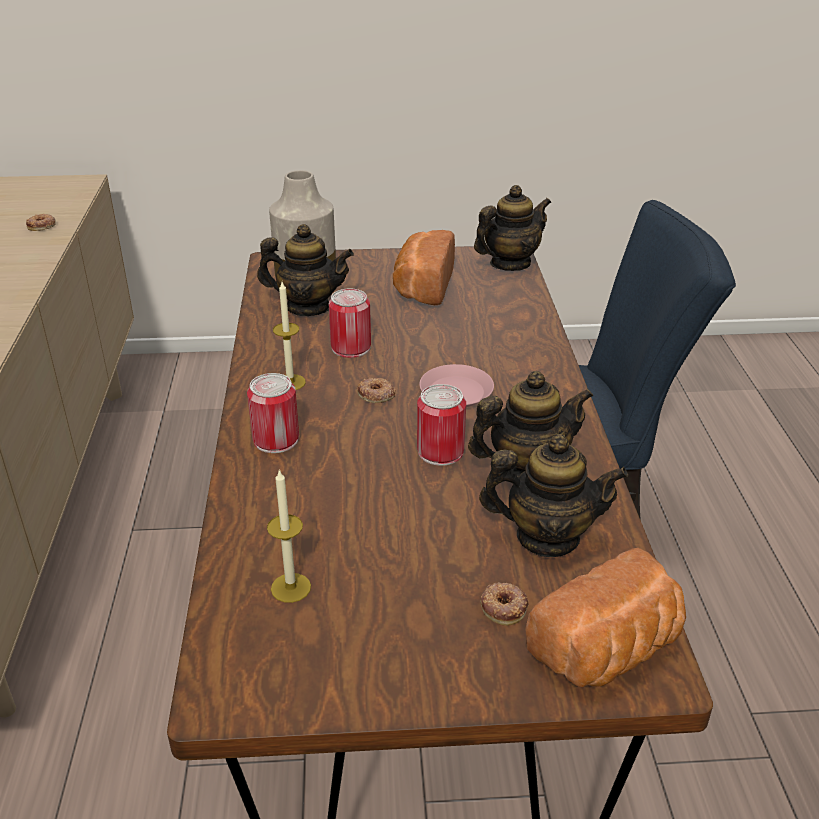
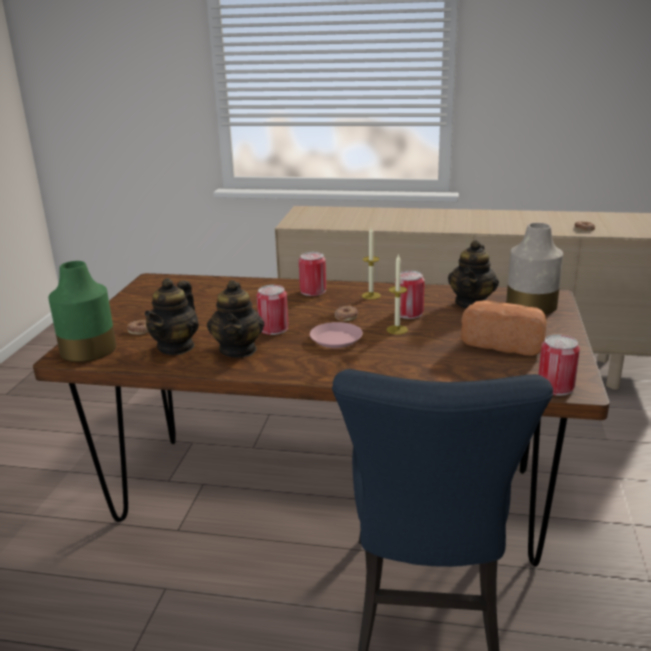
camera: 105 degrees right, 10 degrees down
candle [267,469,311,603] -> candle moved to [387,255,408,335]
teapot [474,185,551,271] -> can [538,334,580,396]
bread [525,548,686,687] -> green vase [48,261,116,362]

